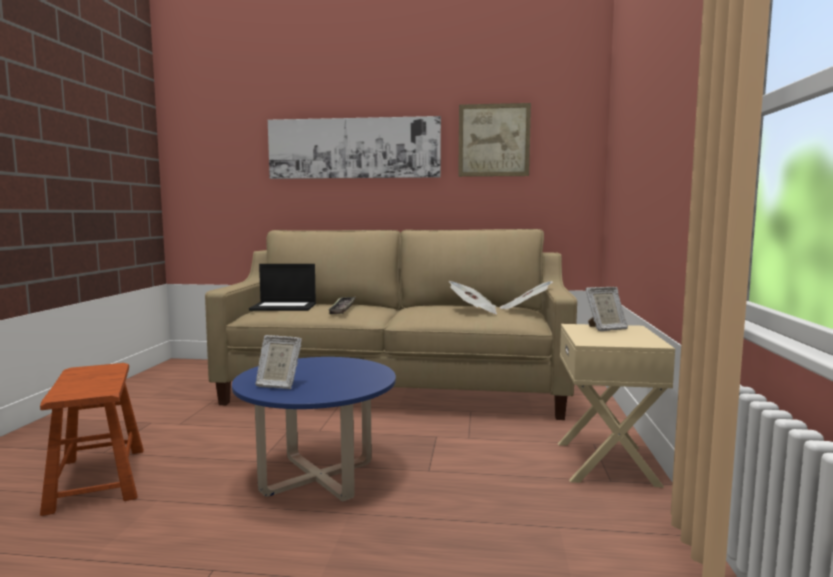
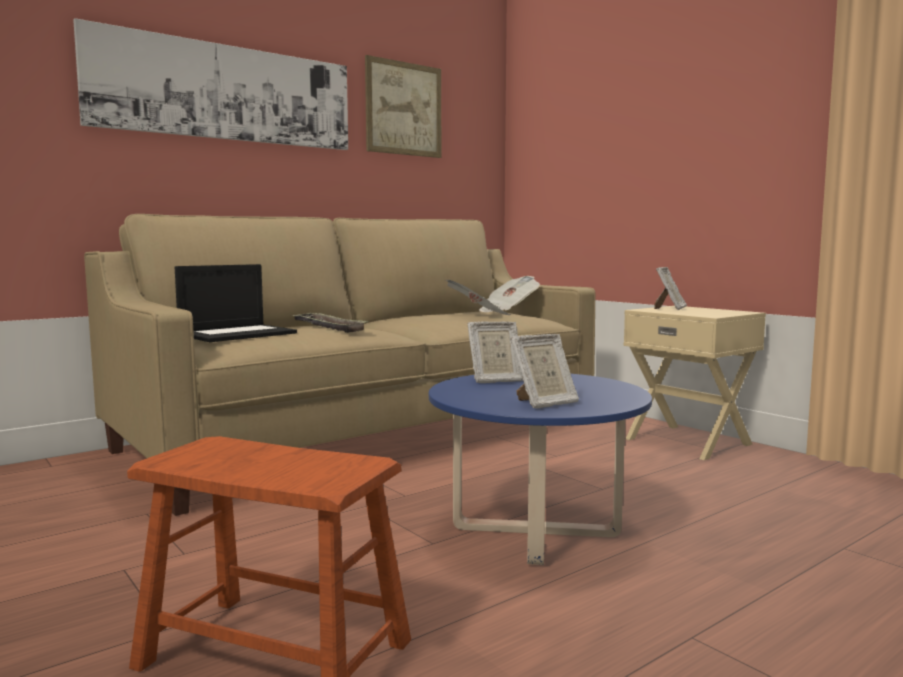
camera: 45 degrees left, 0 degrees up
none -> picture frame [467,321,523,383]

